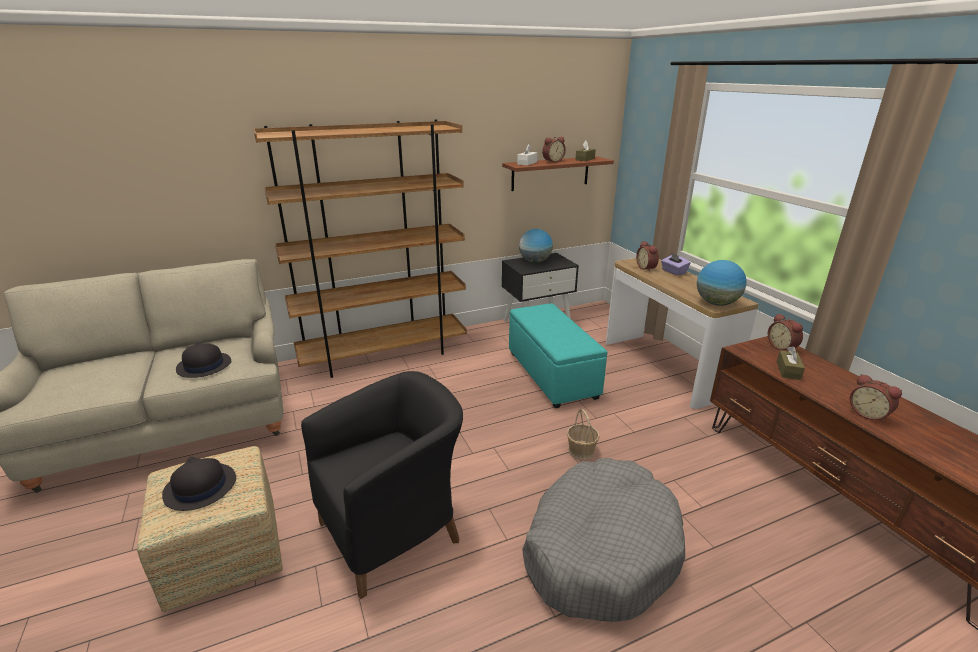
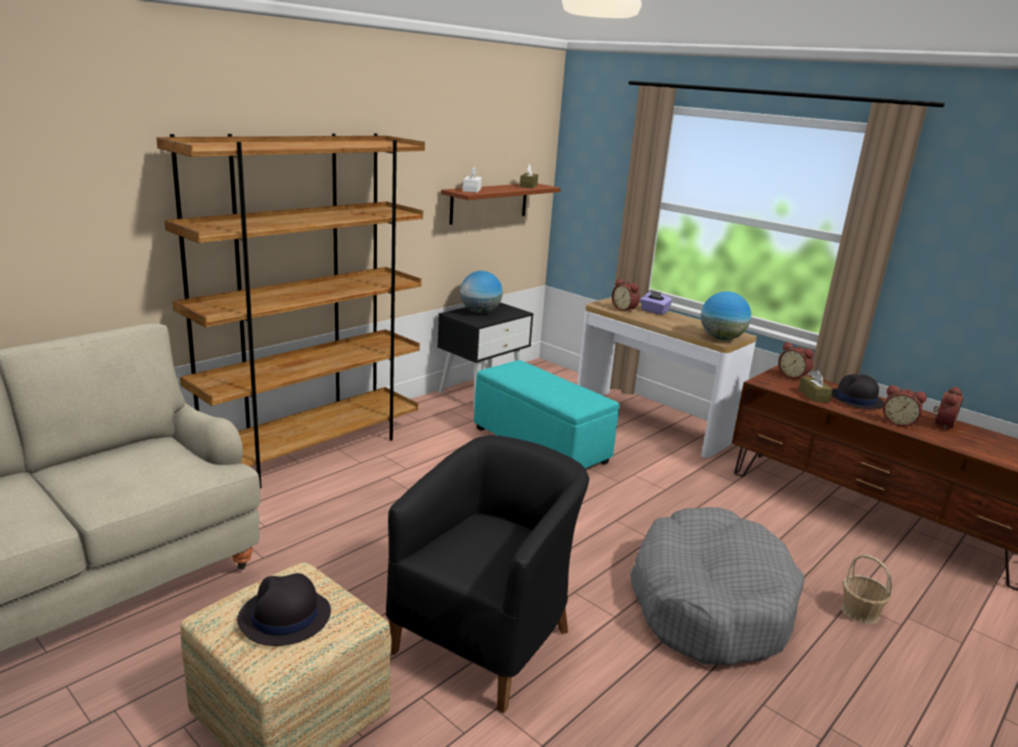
camera: 25 degrees left, 5 degrees down
black hat [176,342,231,378] -> black hat moved to [831,374,884,409]
alarm clock [542,137,566,163] -> alarm clock moved to [933,387,963,430]
basket [567,409,600,459] -> basket moved to [841,555,892,624]

